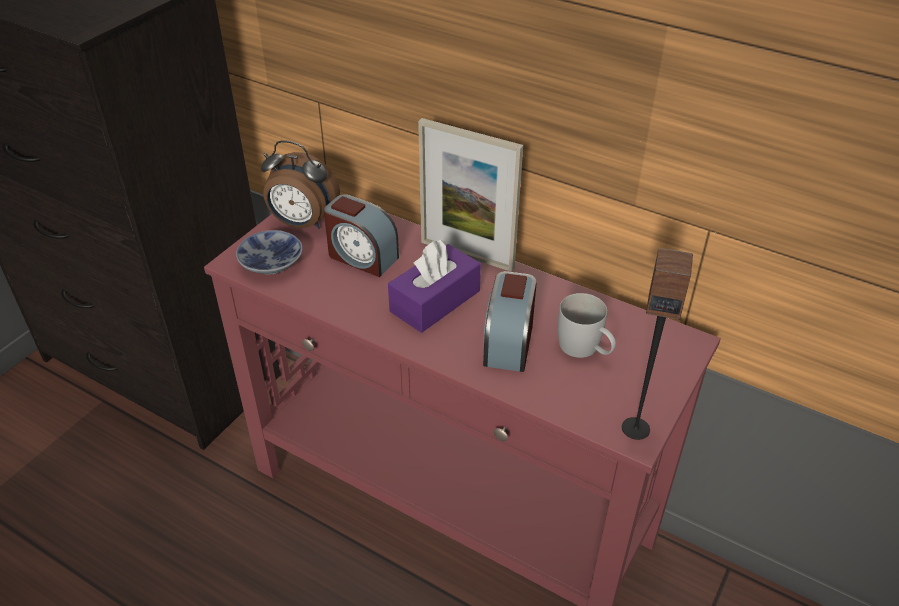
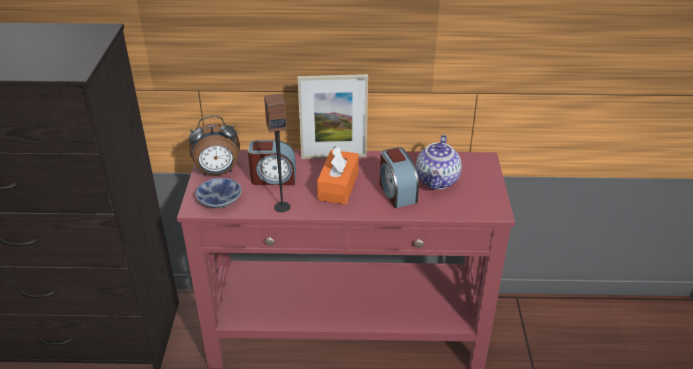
camera: 30 degrees left, 5 degrees down
purple tissue box [388,240,481,333] -> orange tissue box [317,146,359,204]
white mug [558,293,616,358] -> teapot [416,135,462,190]
speaker [622,248,693,440] -> speaker moved to [264,93,290,212]

